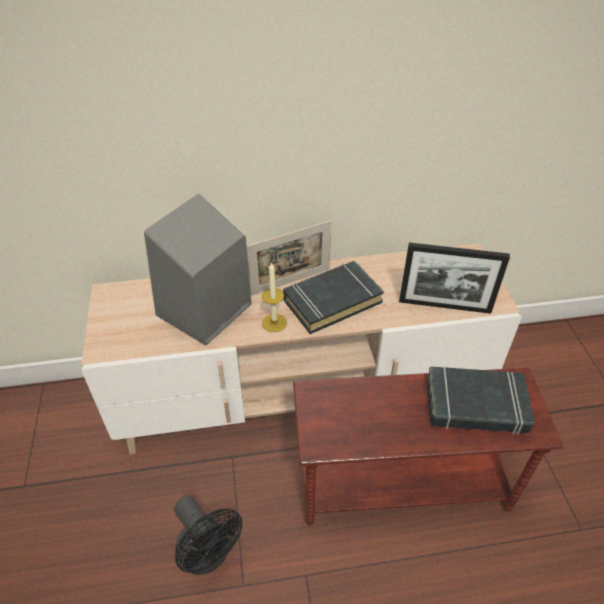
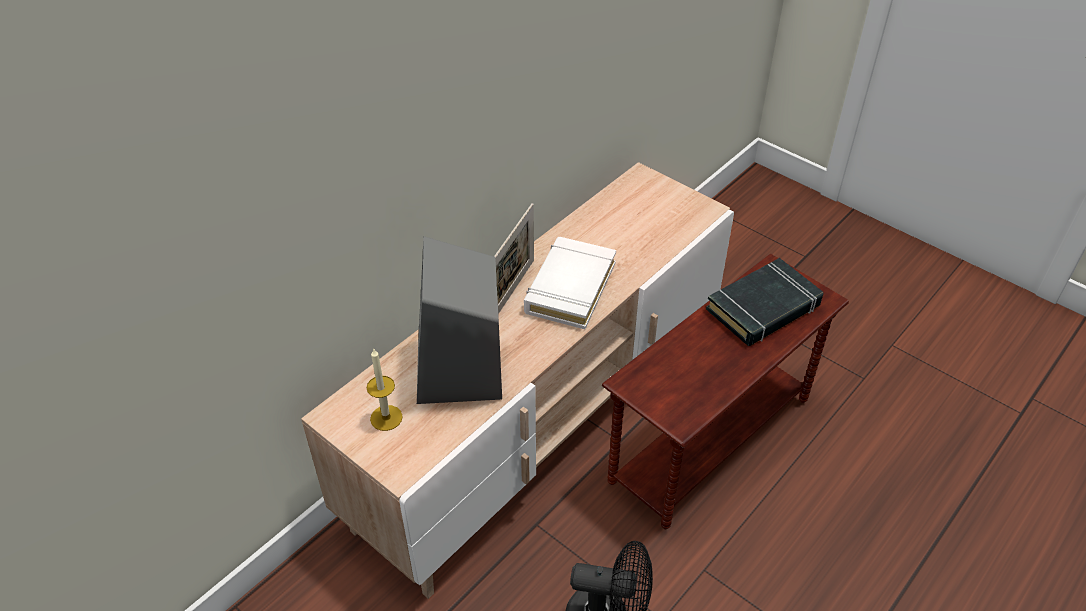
camera: 40 degrees left, 0 degrees up
candle [262,262,287,332] -> candle moved to [366,349,403,431]
black book [283,261,384,334] -> white book [524,237,616,329]
picture frame [399,243,510,314] -> none

